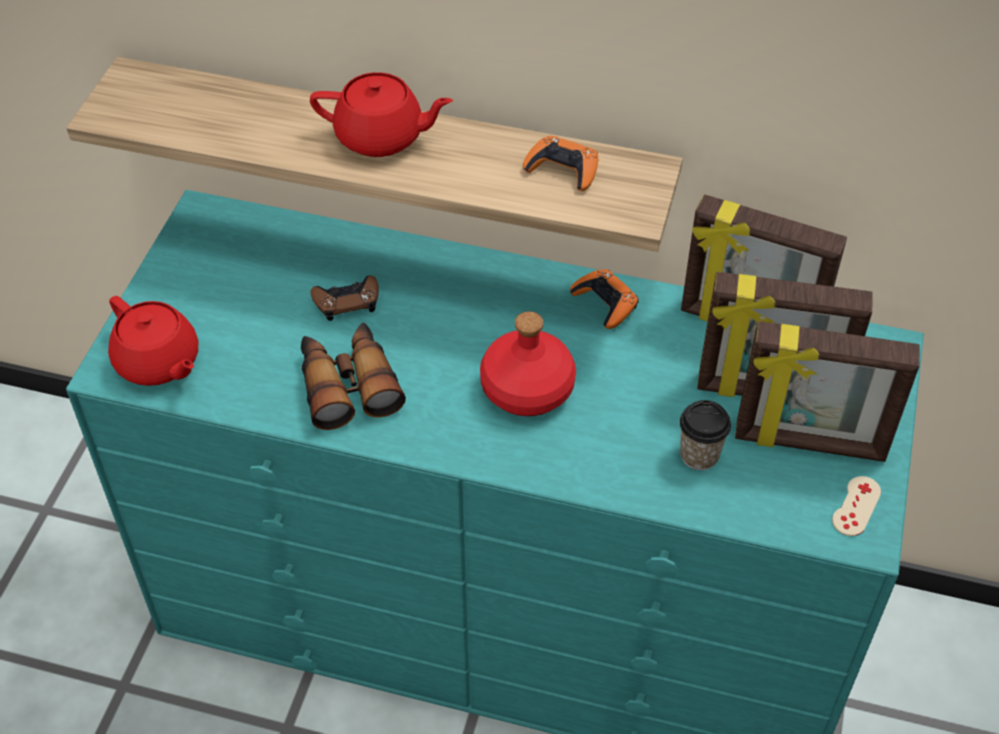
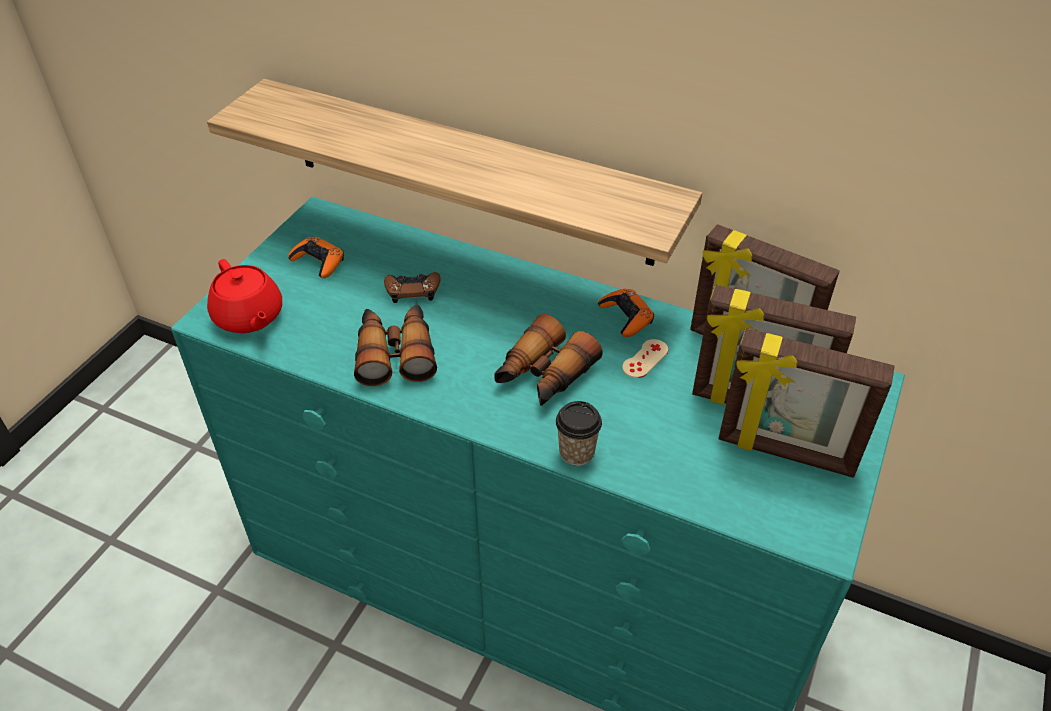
camera: 10 degrees right, 5 degrees down
red teapot [310,72,453,157] -> none
red bottle [480,312,576,416] -> binoculars [494,314,603,406]
orange game controller [523,136,598,191] -> orange game controller moved to [288,237,344,278]
cup [680,400,731,470] -> cup moved to [556,401,602,466]
beige game controller [832,476,881,536] -> beige game controller moved to [622,339,668,378]

